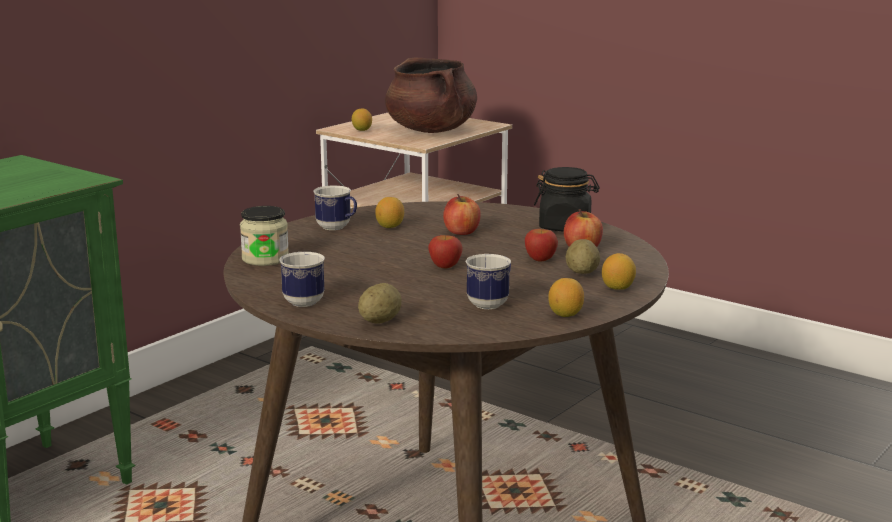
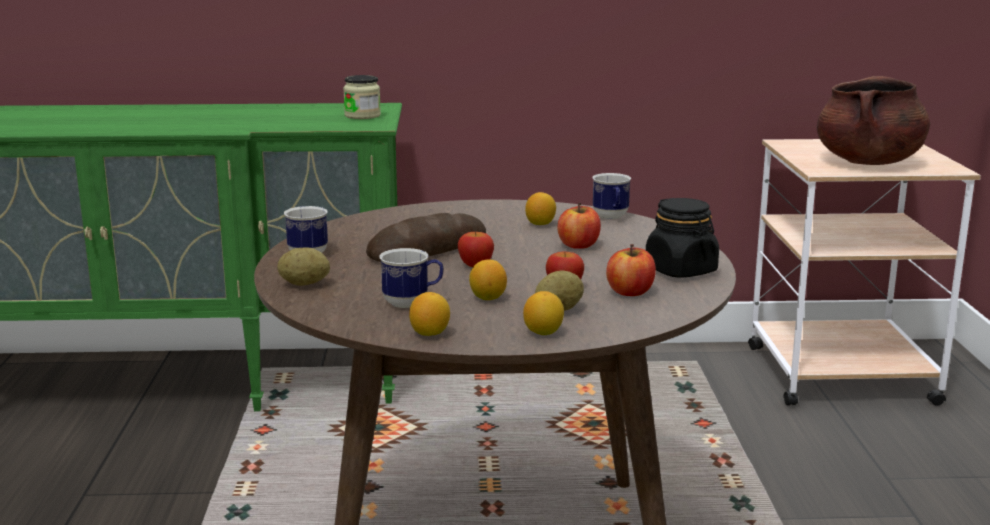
camera: 50 degrees right, 0 degrees up
jar [240,206,289,266] -> jar moved to [343,75,381,119]
mug [313,186,357,230] -> mug moved to [592,173,631,219]
lemon [352,108,372,131] -> lemon moved to [469,260,507,300]
none -> bread [366,213,486,262]

